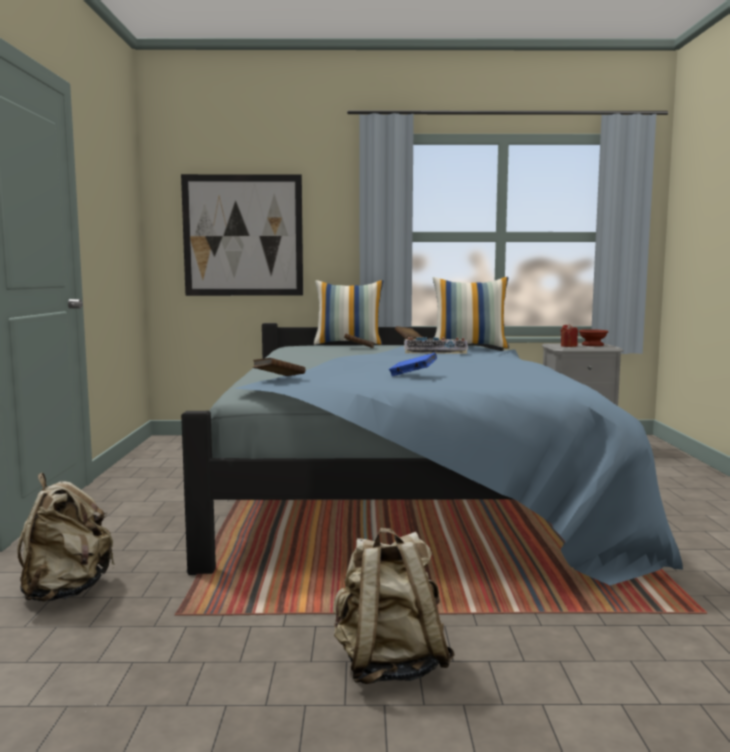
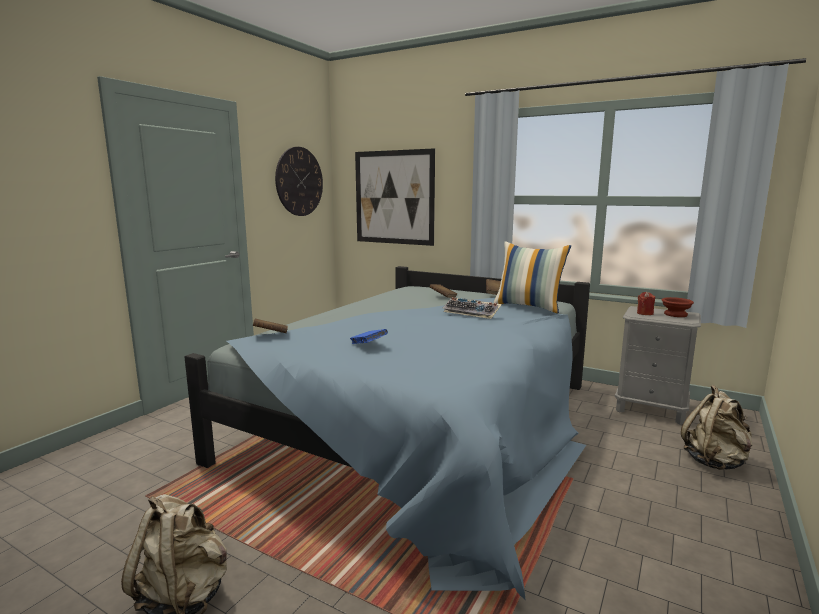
camera: 30 degrees right, 5 degrees up
beige backpack [17,473,115,602] -> beige backpack moved to [681,385,752,470]
pillow [314,280,383,345] -> none
none -> wall clock [275,147,323,216]

